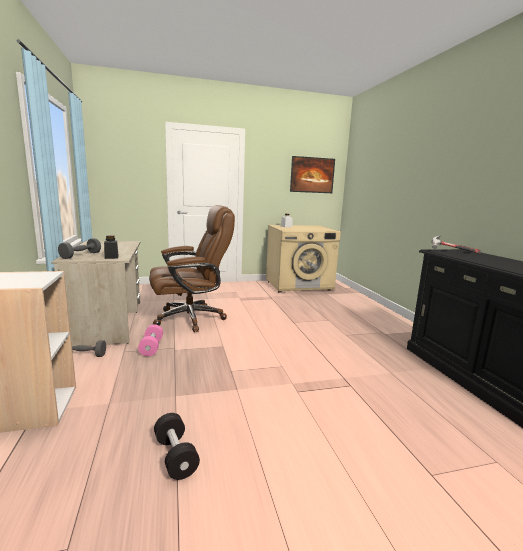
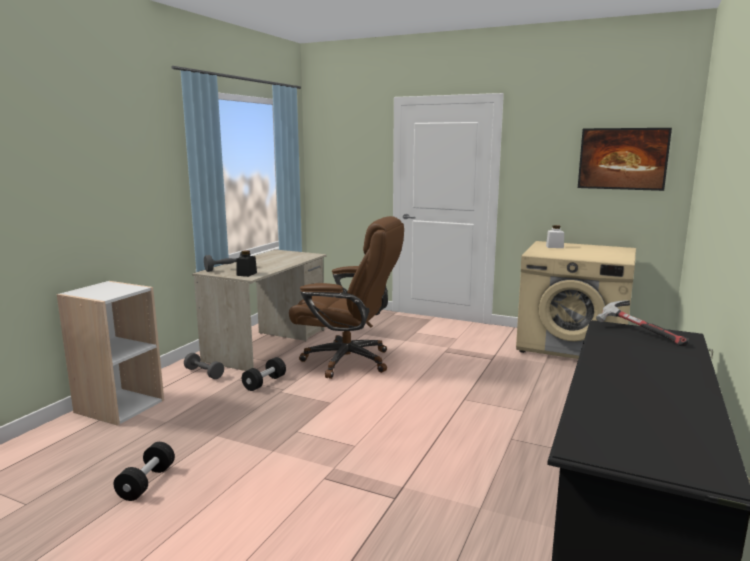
camera: 40 degrees right, 0 degrees up
pink dumbbell [138,324,163,356] -> black dumbbell [242,357,286,391]

